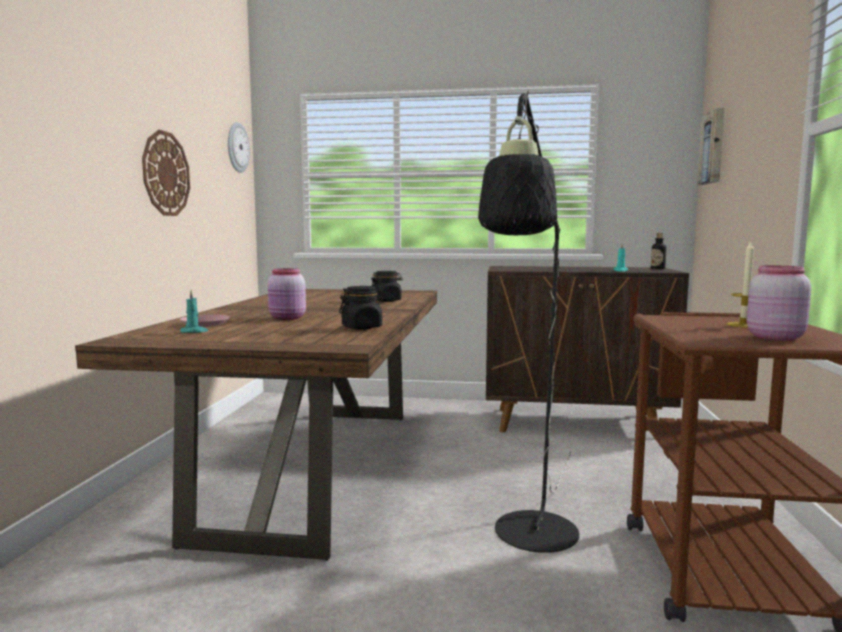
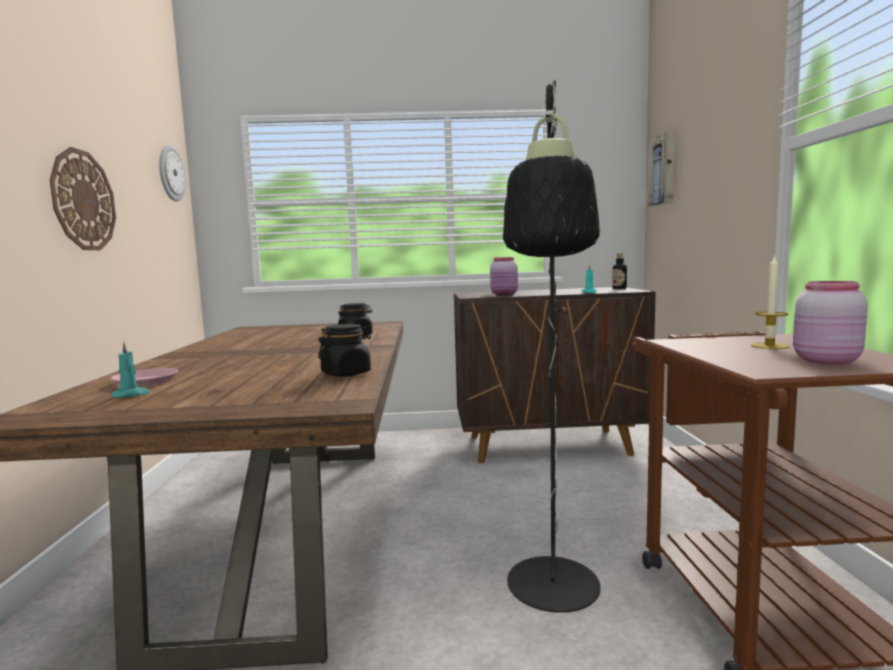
camera: 10 degrees left, 0 degrees up
pink jar [268,268,306,320] -> pink jar moved to [490,257,518,295]

